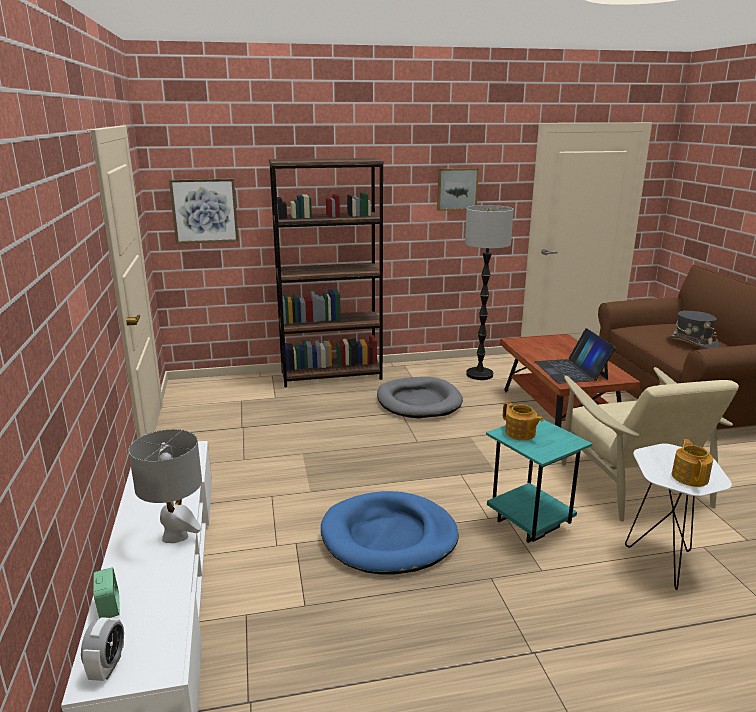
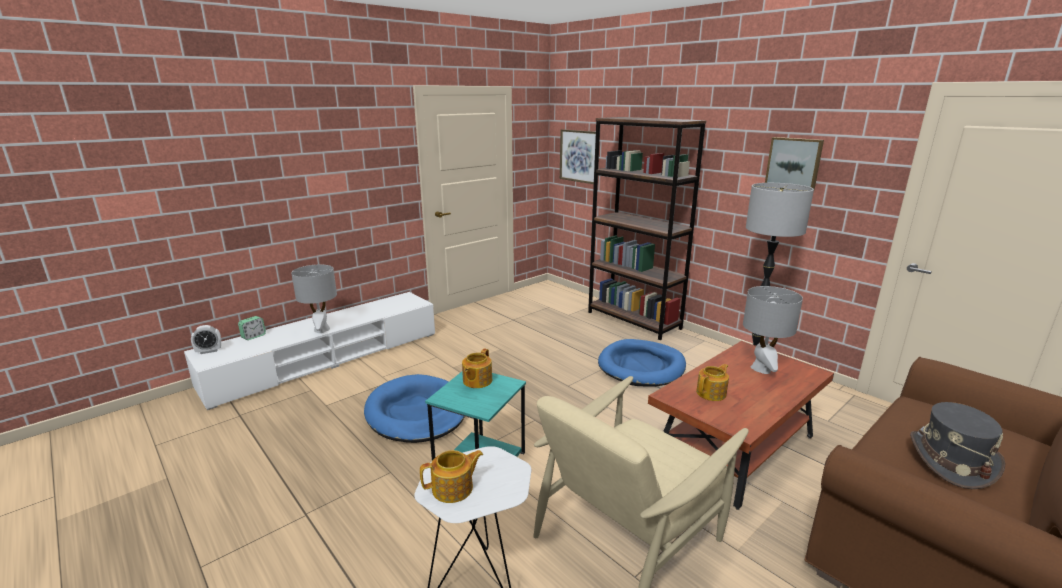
camera: 60 degrees right, 0 degrees up
grey dog bed [377,377,463,418] -> blue dog bed [598,339,686,387]
laptop [535,328,616,383] -> teapot [696,364,729,401]
none -> grey table lamp [743,286,803,374]

